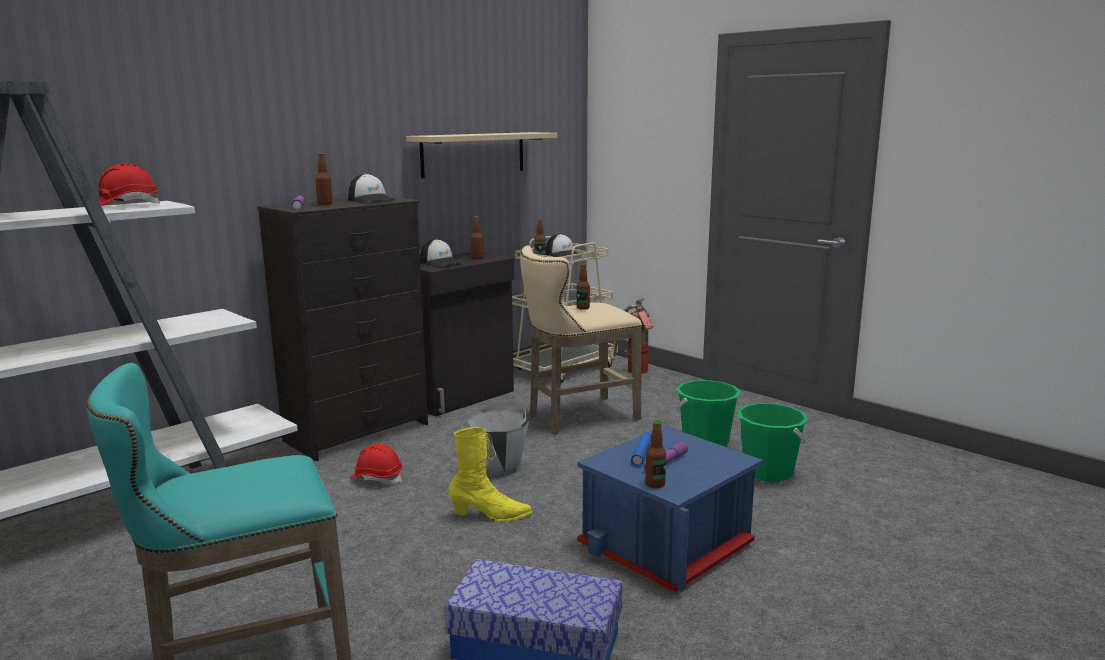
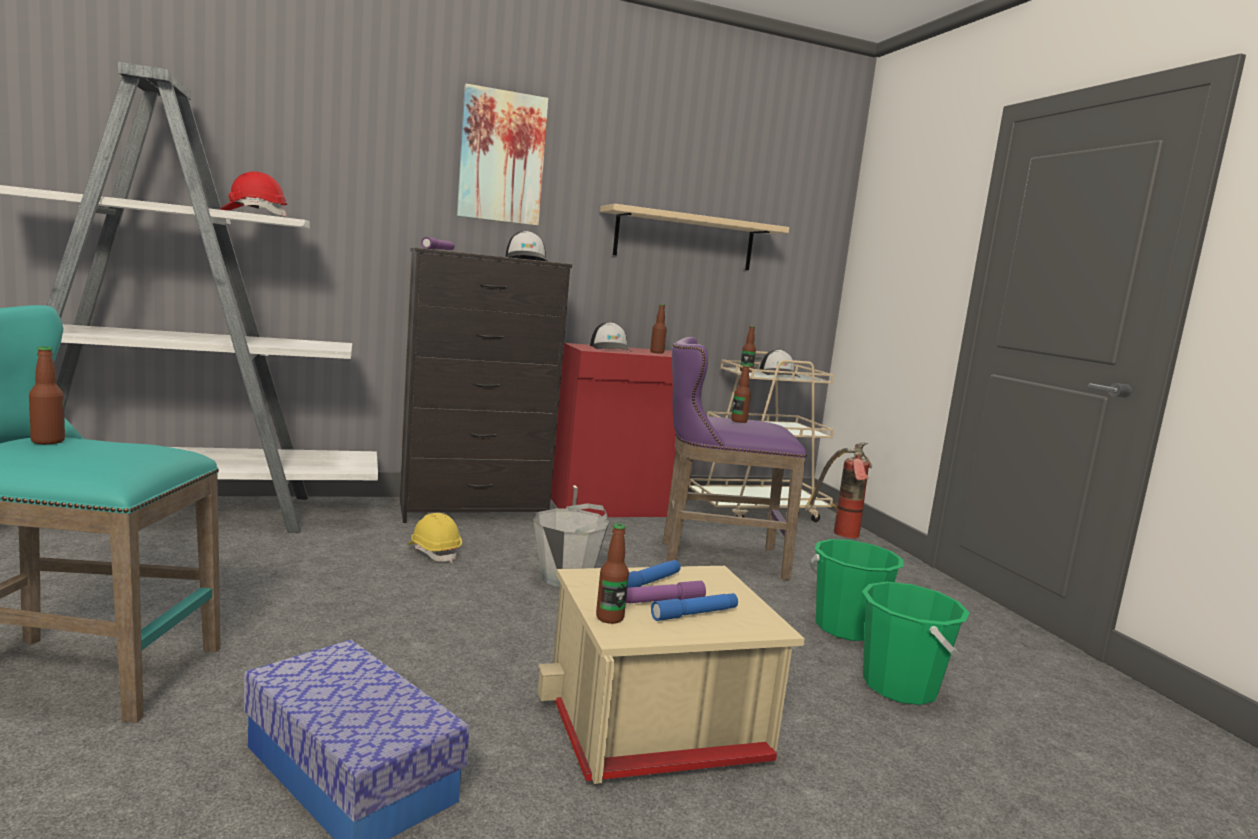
camera: 25 degrees right, 5 degrees down
bottle [315,153,333,205] -> bottle moved to [29,347,65,444]
red hard hat [350,444,403,485] -> yellow hard hat [407,513,462,563]
black cabinet [420,252,514,417] -> red cabinet [551,343,676,517]
yellow boot [449,427,532,522] -> none
beige stool [520,246,642,435] -> purple stool [663,337,807,580]
blue storage box [577,426,763,592] -> beige storage box [538,566,805,784]
none -> picture [457,84,549,226]
none -> blue flashlight [651,593,738,621]

